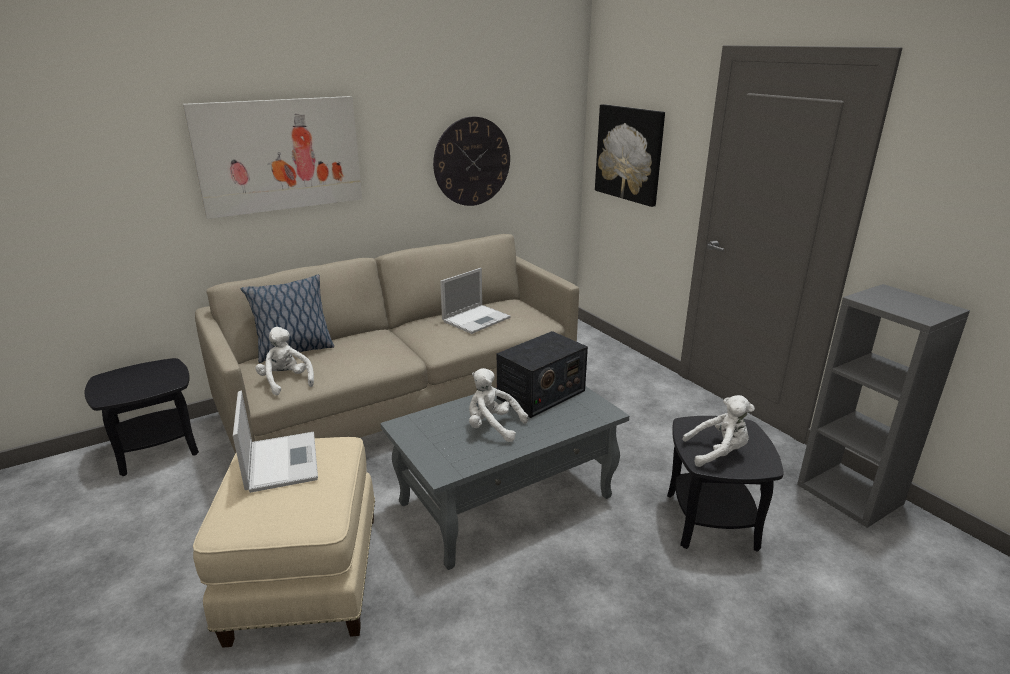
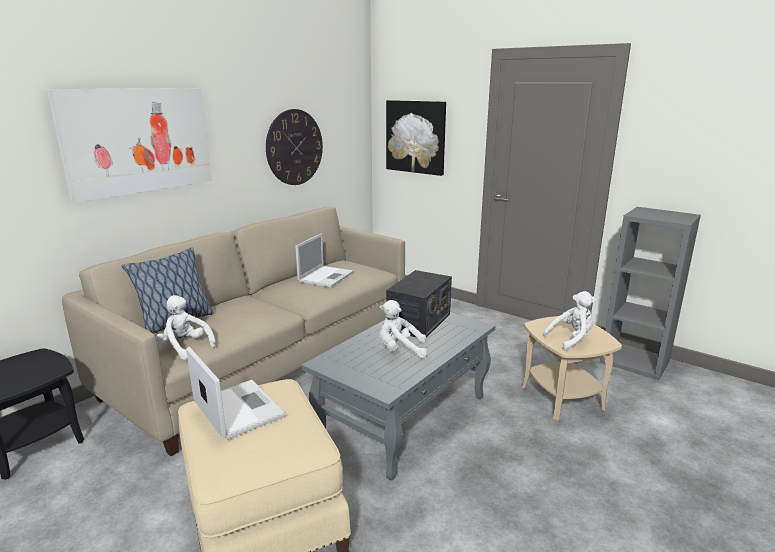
camera: 20 degrees left, 5 degrees down
black side table [667,416,784,552] -> beige side table [522,316,622,420]

